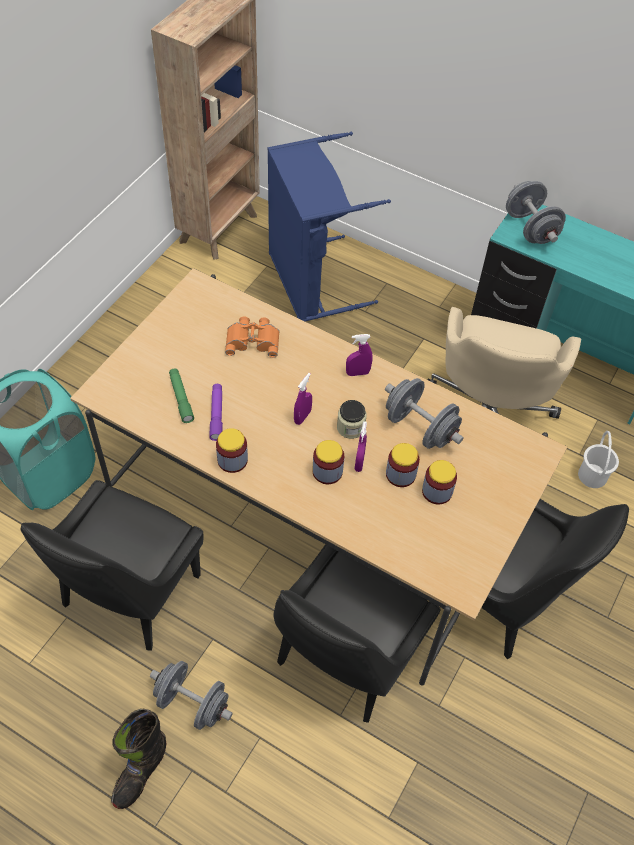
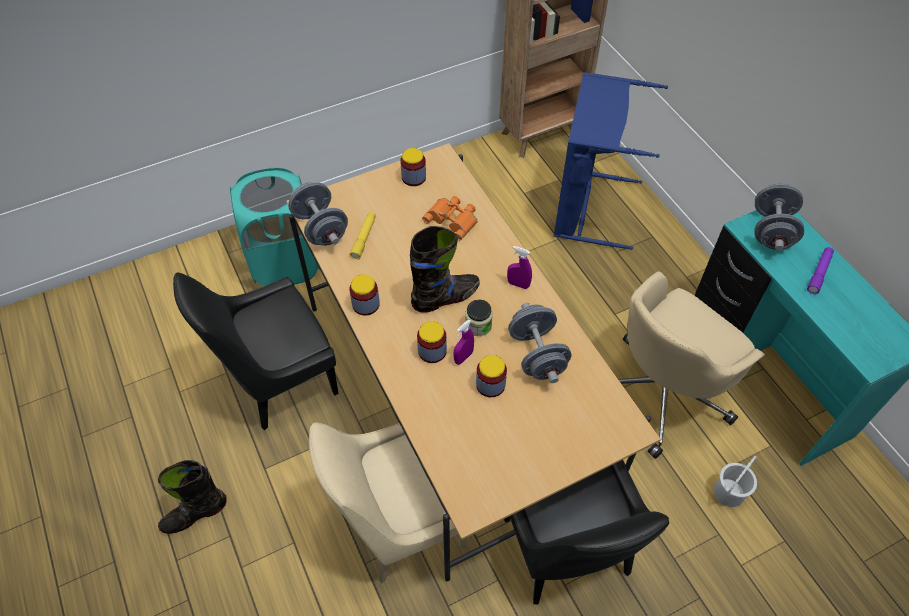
camera: 35 degrees right, 0 degrees up
grey dumbbell [150,661,233,730] -> grey dumbbell moved to [288,182,348,246]
green flashlight [169,369,194,423] -> yellow flashlight [350,212,376,260]
purple flashlight [209,384,223,441] -> purple flashlight moved to [807,247,834,294]
black chair [274,544,441,723] -> beige chair [309,423,467,583]
purple spray bottle [294,373,312,425] -> black boot [410,226,480,313]
jar [422,460,457,505] -> jar moved to [400,148,426,186]

